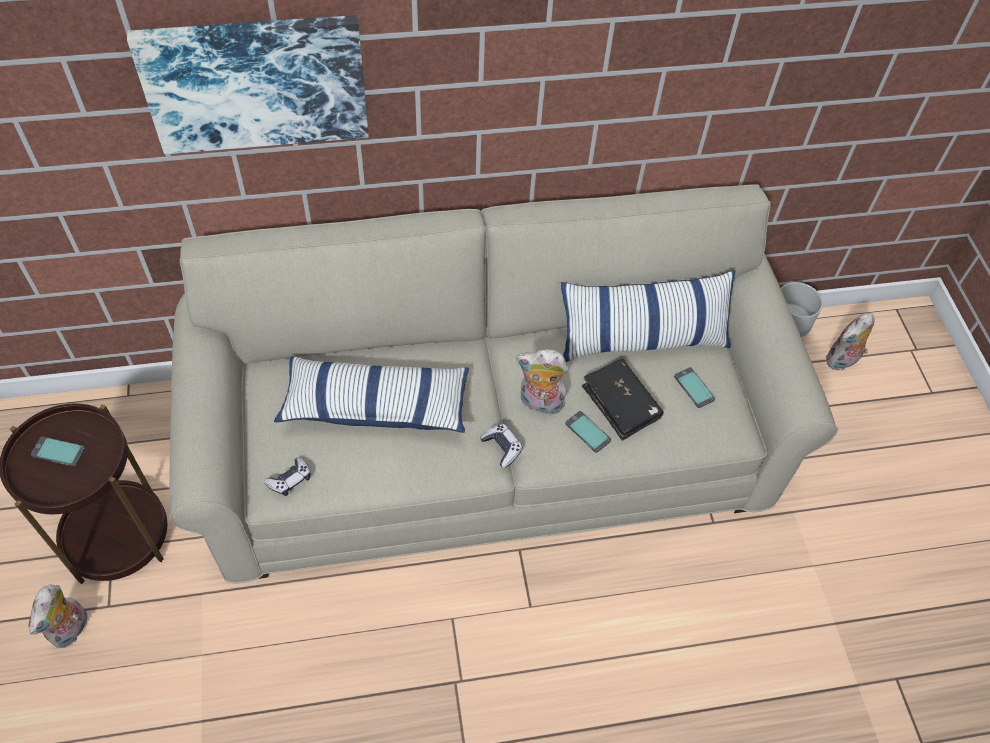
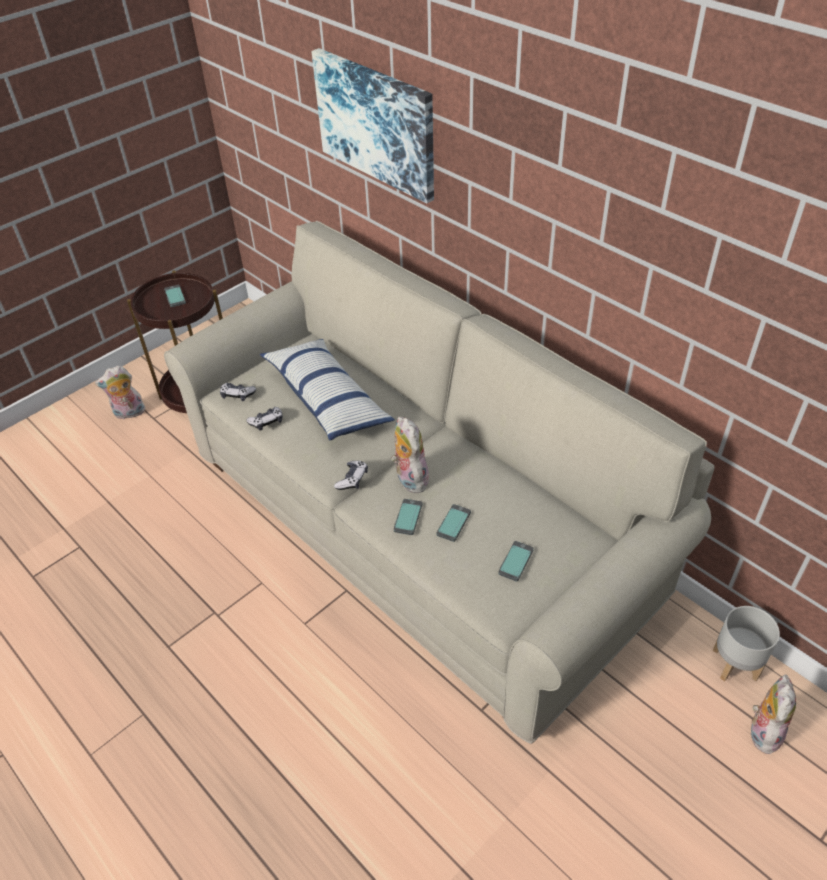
camera: 60 degrees right, 10 degrees down
pillow [561,270,735,362] -> none
black book [582,359,664,441] -> phone [436,504,471,542]
plush toy [825,313,875,370] -> plush toy turned 90 degrees clockwise [751,675,796,754]
none -> game controller [247,407,283,431]

